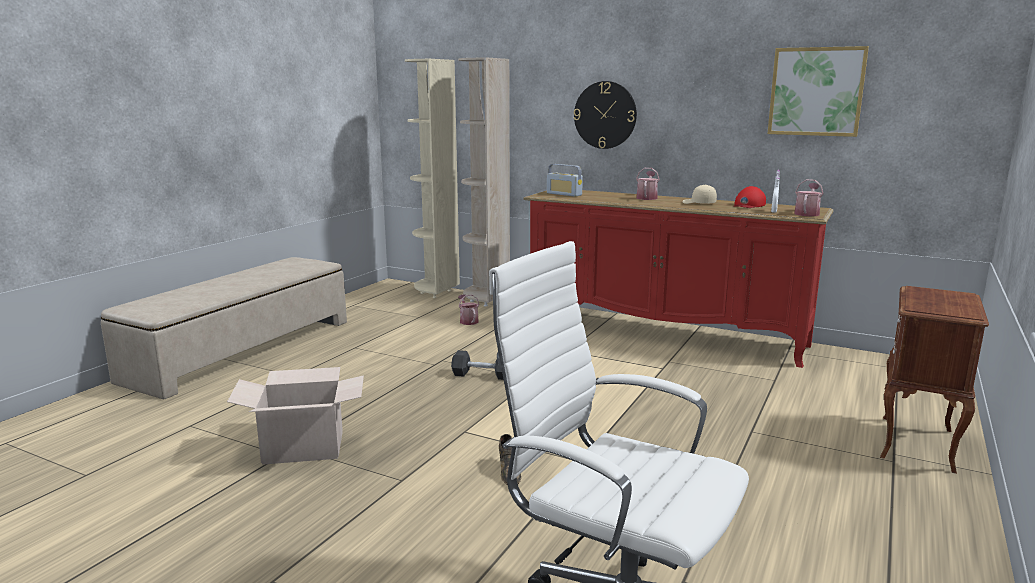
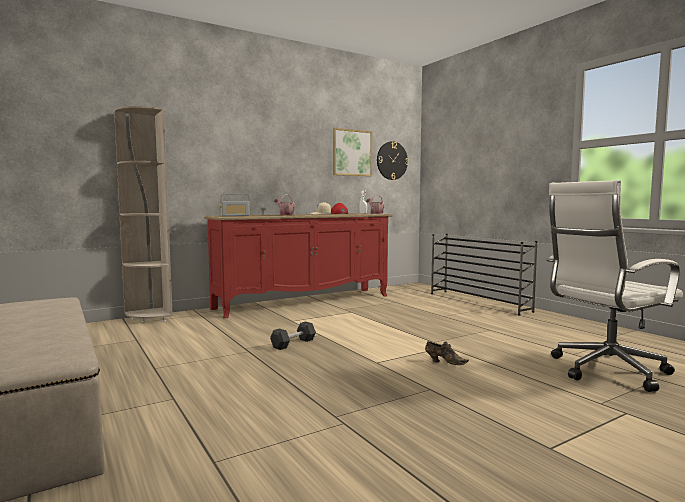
camera: 60 degrees left, 10 degrees down
cardboard box [227,367,364,465] -> none
beige bookcase [405,59,460,298] -> none
watering can [458,294,479,325] -> none
wall clock [574,81,637,149] -> wall clock moved to [377,141,408,180]
brown nightstand [880,286,989,474] -> black shoe rack [431,234,537,315]

